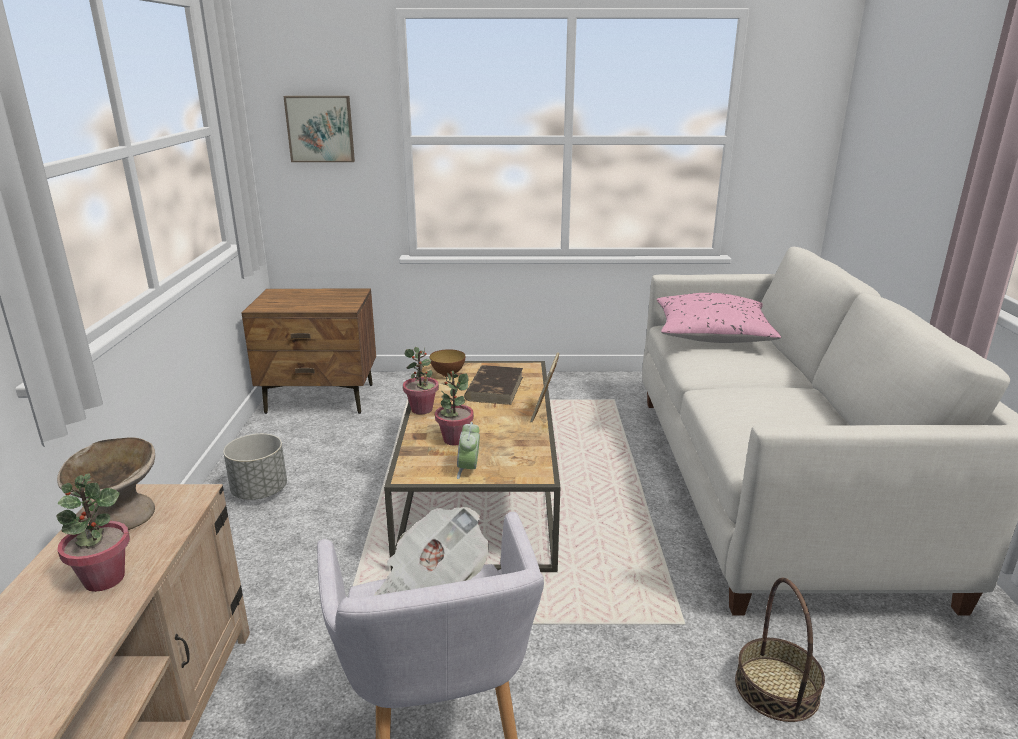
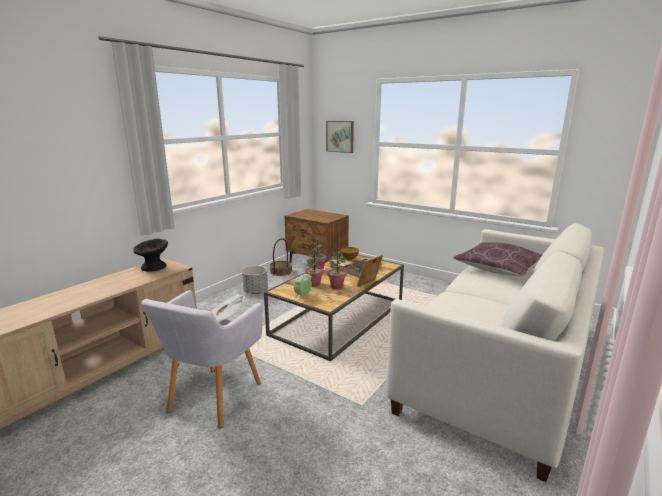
camera: 35 degrees right, 5 degrees down
potted plant [56,474,130,592] -> potted plant moved to [327,251,347,289]
beige bowl [57,437,155,530] -> black bowl [133,239,168,271]
pink pillow [656,293,781,343] -> brown pillow [453,242,542,276]
basket [735,578,825,722] -> basket moved to [270,238,292,276]

